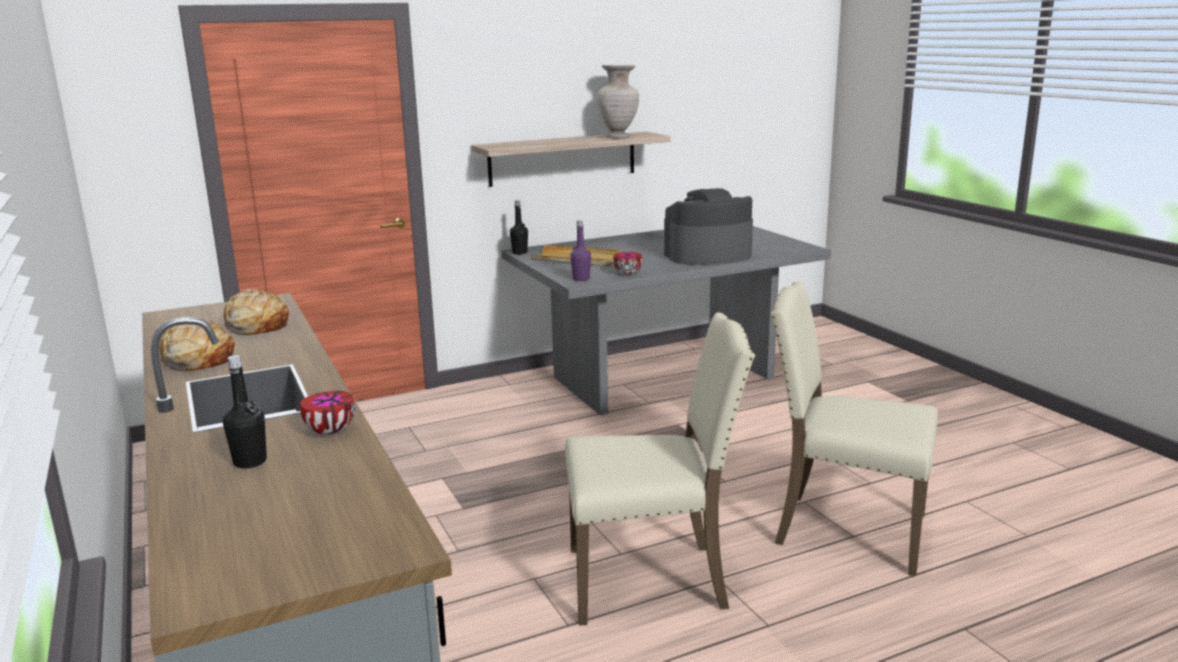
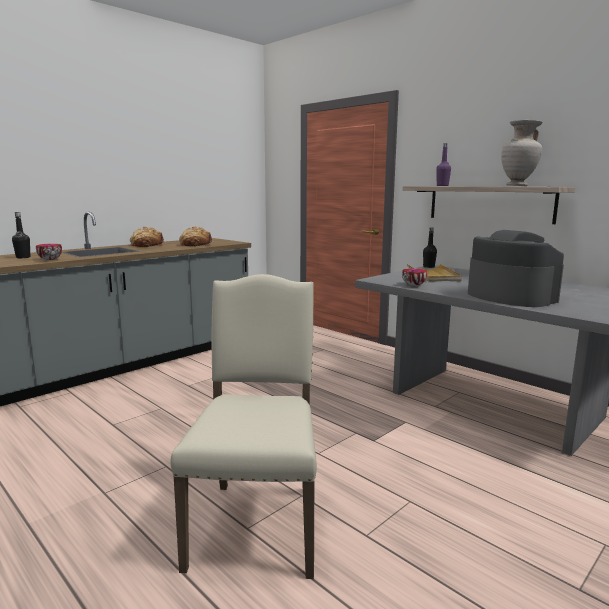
camera: 70 degrees right, 5 degrees down
beige chair [565,312,755,626] -> none
purple bottle [570,220,591,281] -> purple bottle moved to [436,143,451,186]

